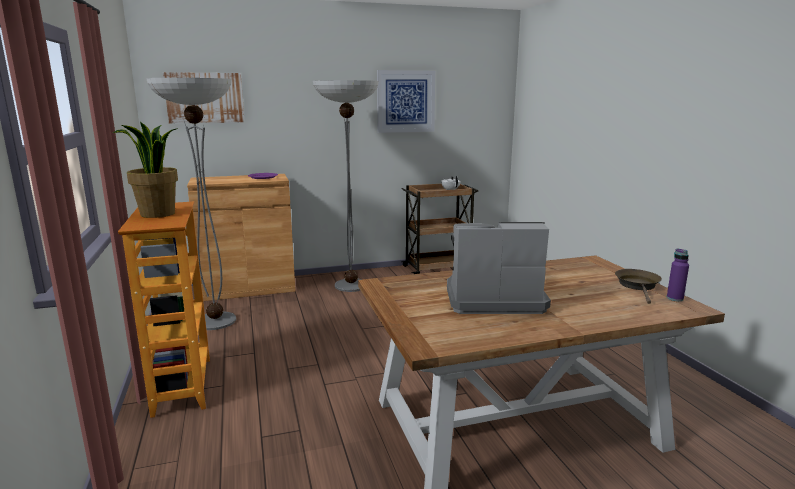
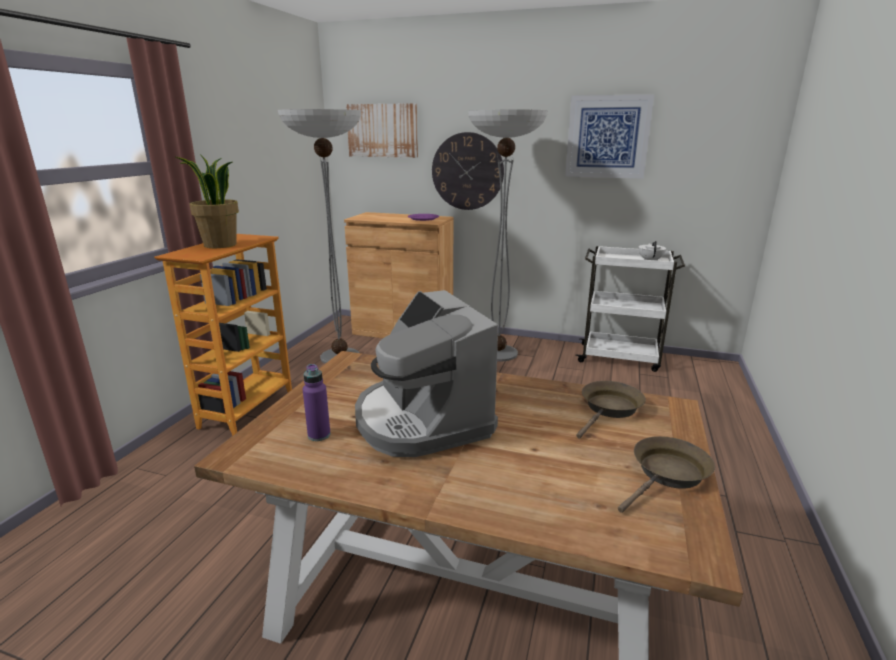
camera: 35 degrees right, 5 degrees up
brown cart [401,184,478,274] -> white cart [575,246,685,372]
coffee machine [447,222,551,314] -> coffee machine turned 150 degrees counterclockwise [355,290,498,457]
purple bottle [667,248,689,301] -> purple bottle moved to [303,364,331,441]
none -> wall clock [432,132,504,210]
none -> brown frying pan [576,381,646,438]

